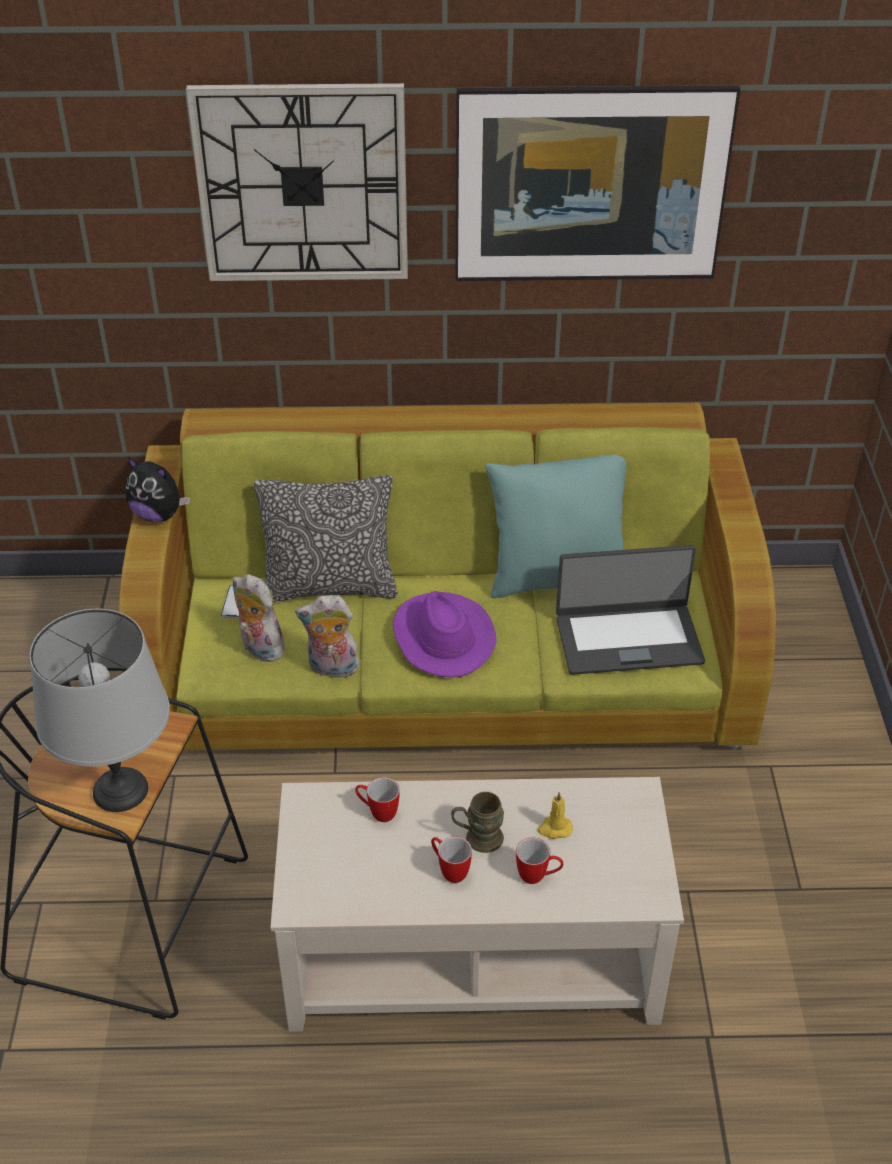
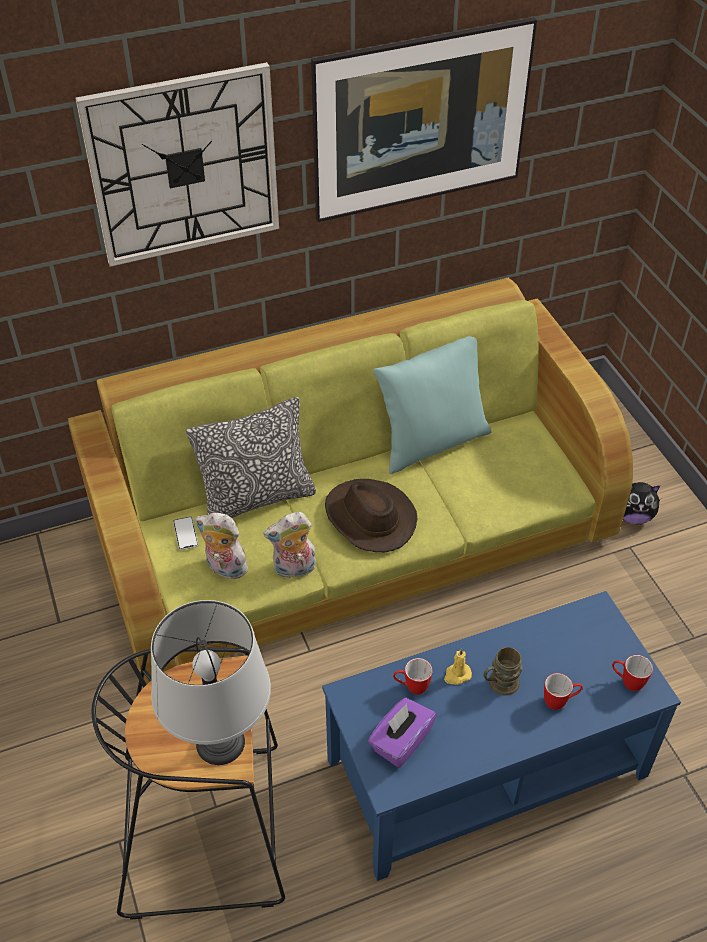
camera: 20 degrees left, 5 degrees up
plush toy [126,457,190,522] -> plush toy moved to [623,482,661,524]
beige coffee table [270,777,684,1032] -> blue coffee table [322,591,681,881]
purple hat [393,591,497,678] -> brown hat [325,479,417,552]
mug [431,836,472,883] -> mug moved to [612,655,653,691]
yellow candle [538,792,573,839] -> yellow candle moved to [444,648,472,685]
laptop [556,545,705,675] -> none
none -> purple tissue box [368,698,436,768]

